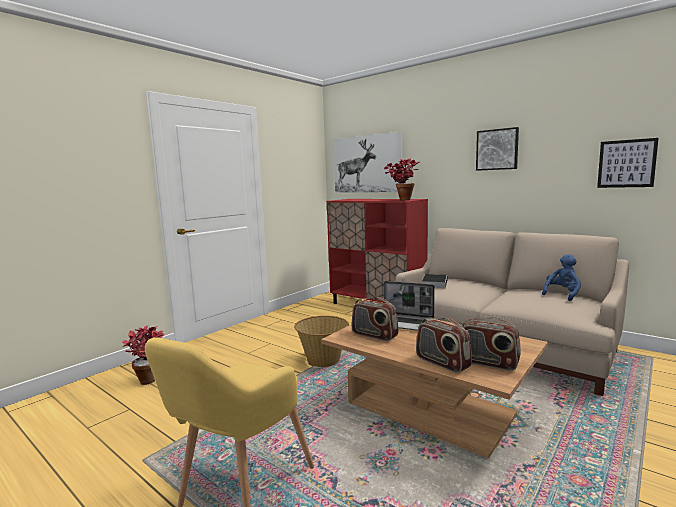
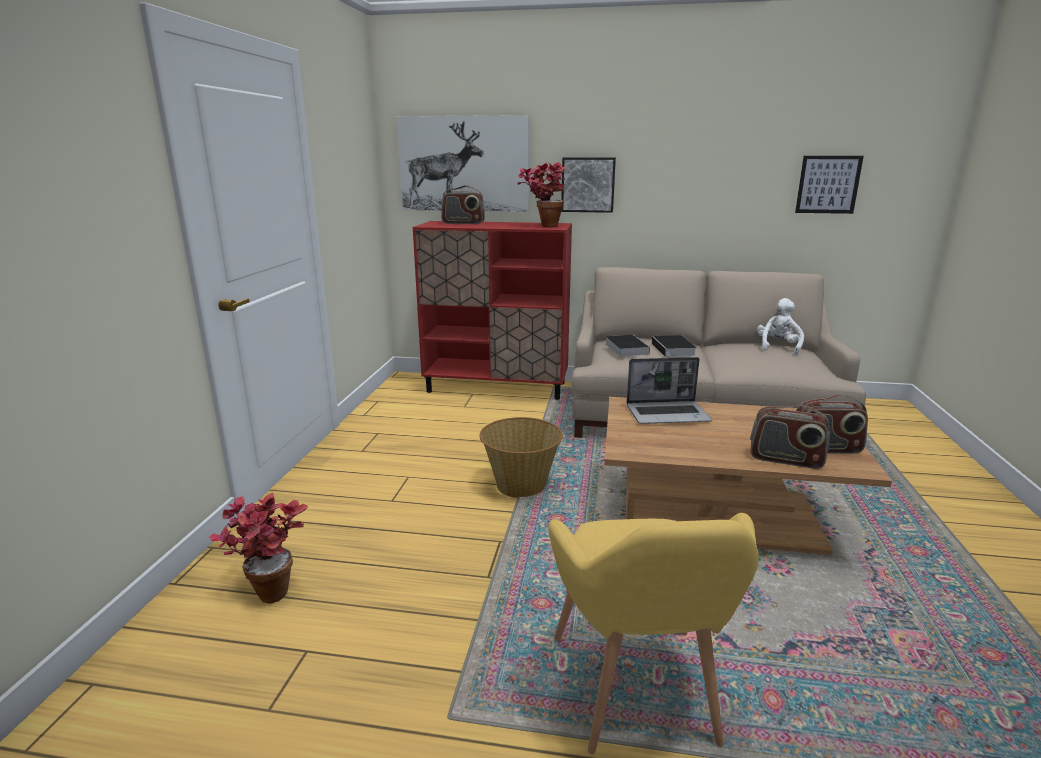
camera: 30 degrees left, 10 degrees up
radio [352,297,399,341] -> radio moved to [441,185,485,224]
picture [476,127,519,171] -> picture moved to [561,157,616,213]
blue plush toy [542,254,581,301] -> white plush toy [757,298,804,355]
none -> book [652,335,697,357]

